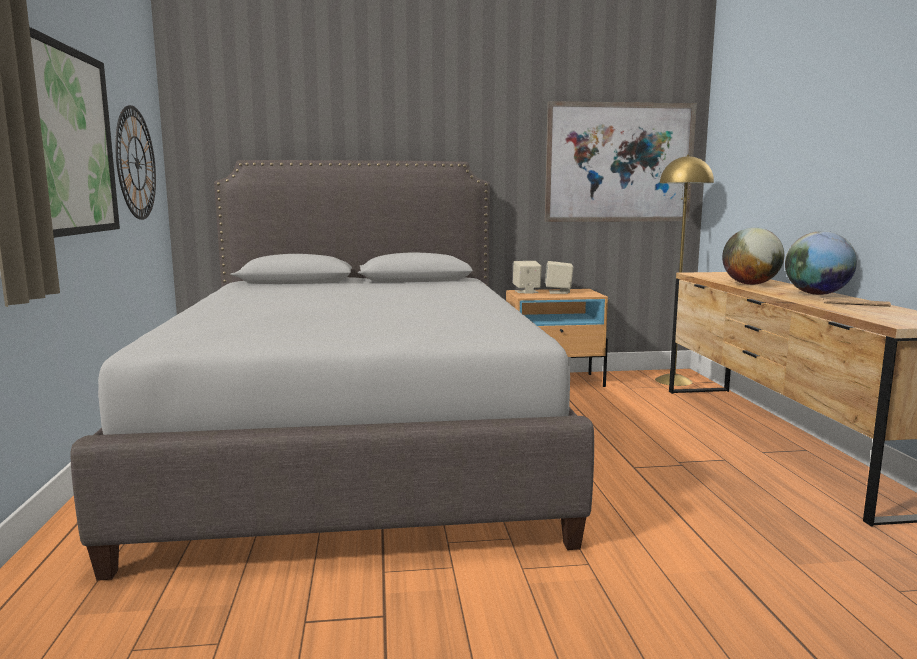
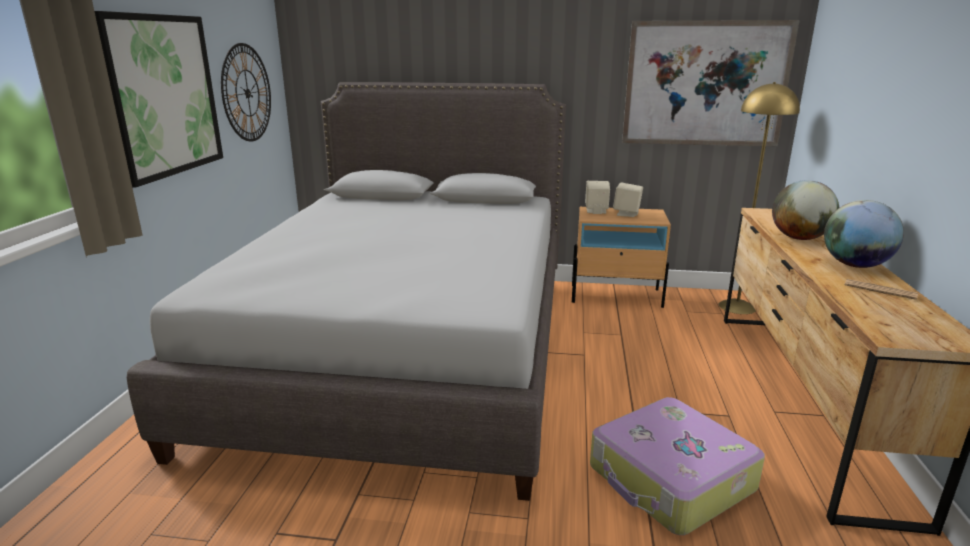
camera: 15 degrees right, 10 degrees up
none -> suitcase [590,397,765,535]

